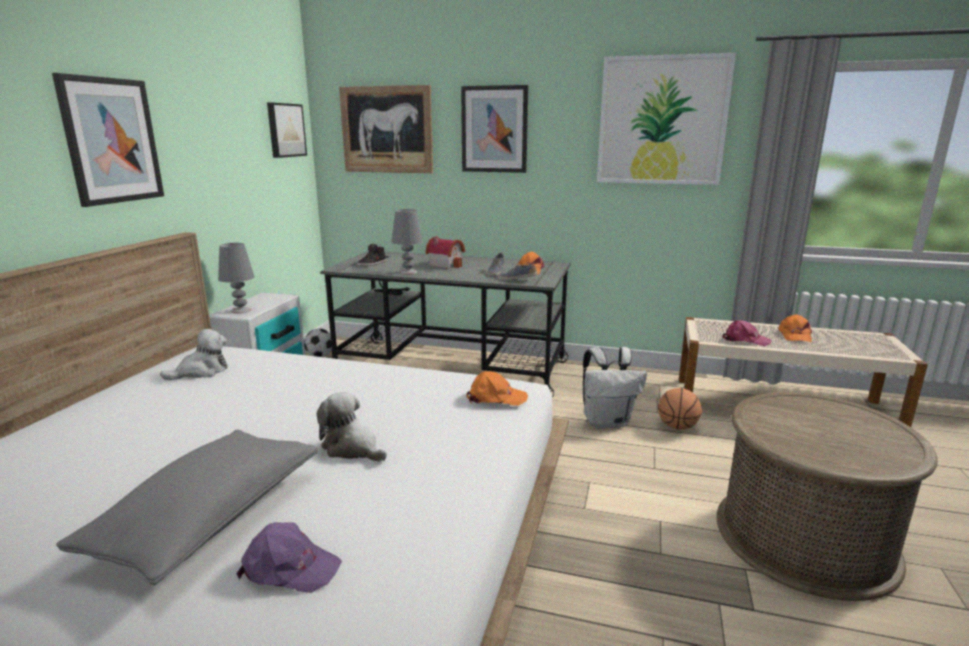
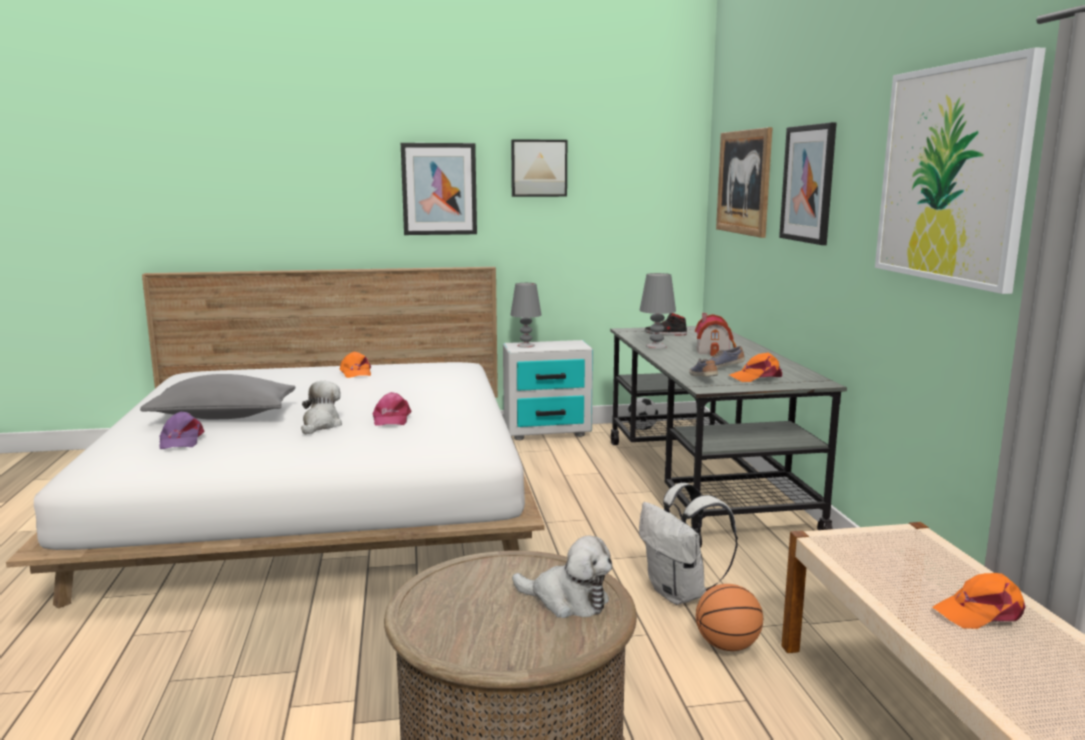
camera: 65 degrees right, 5 degrees down
plush toy [160,329,228,380] -> plush toy moved to [512,535,612,618]
picture [267,103,307,158] -> picture moved to [511,139,567,197]
orange cap [466,371,528,406] -> orange cap moved to [339,352,371,378]
pink cap [722,320,771,346] -> pink cap moved to [373,392,412,426]

